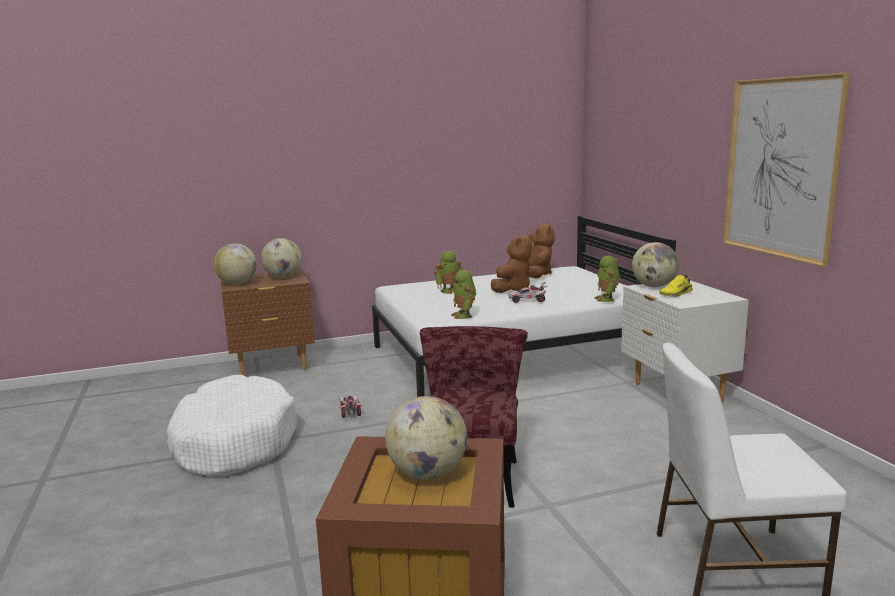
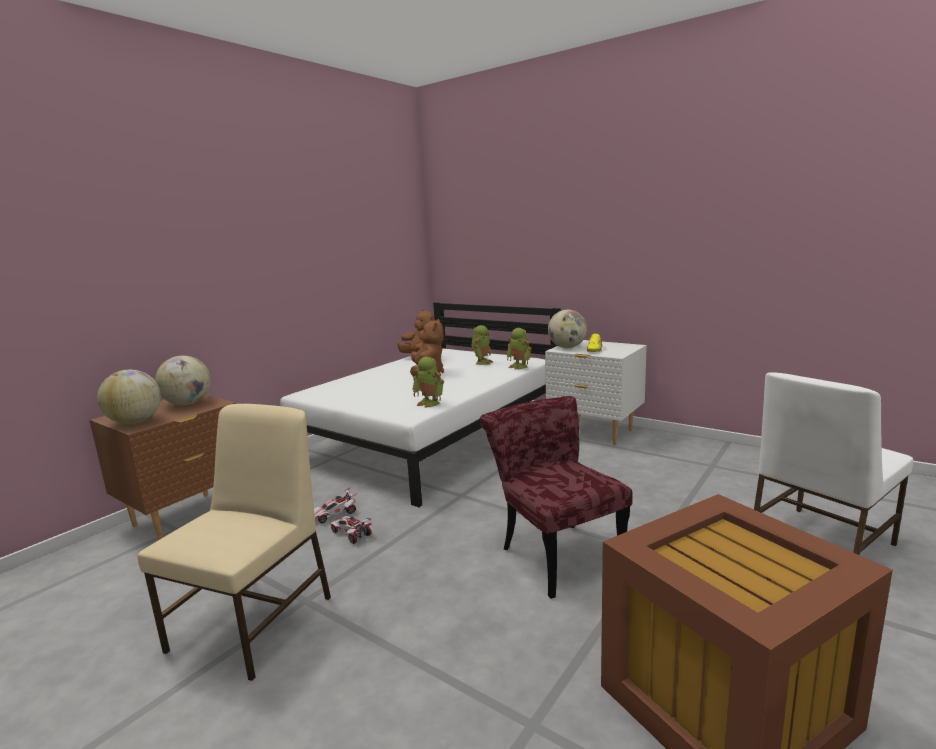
camera: 35 degrees left, 0 degrees up
white dog bed [167,375,297,477] -> beige chair [137,404,331,681]
globe [385,396,467,479] -> none
toy robot [434,251,463,294] -> toy robot moved to [472,325,493,365]
toy car [508,282,548,303] -> toy car moved to [314,487,357,523]
picture [723,72,850,267] -> none

